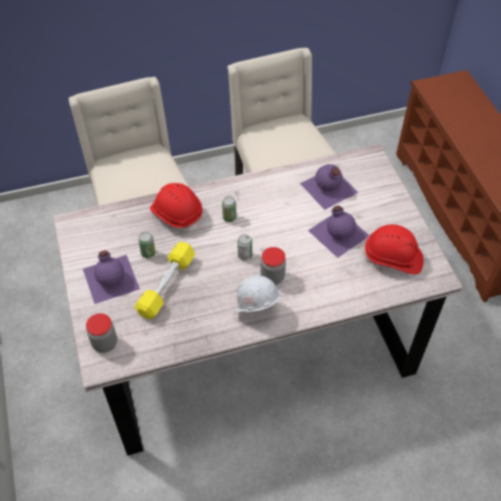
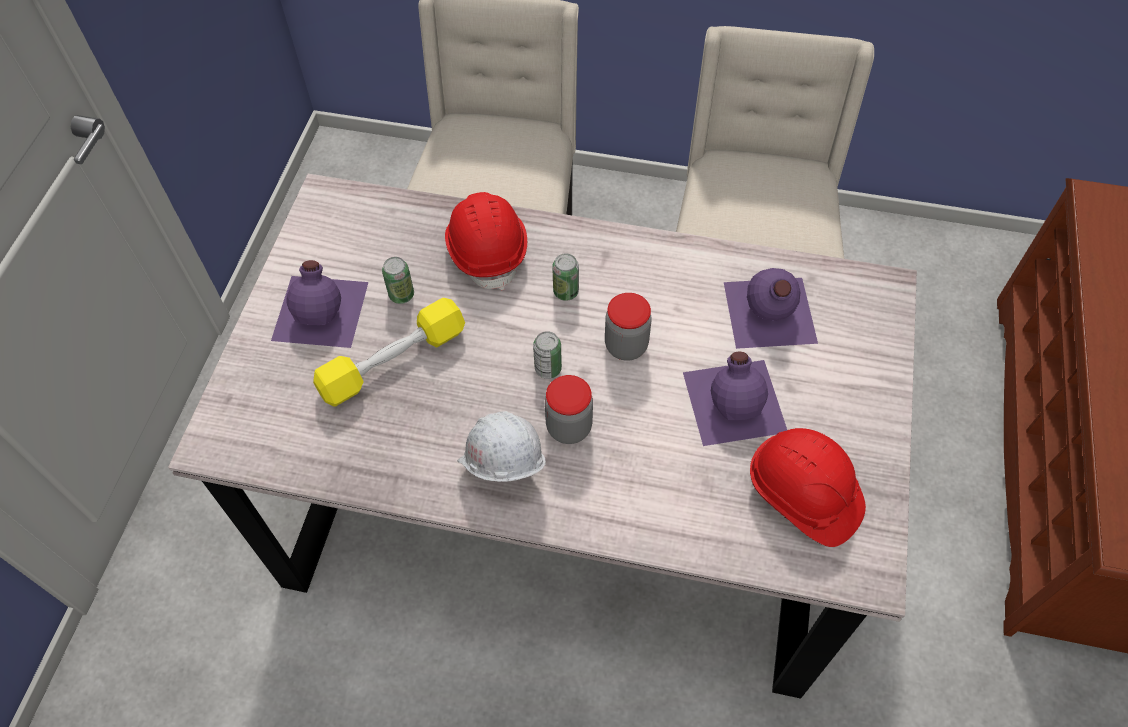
camera: 30 degrees right, 5 degrees up
jar [86,313,117,353] -> jar moved to [605,293,652,361]

